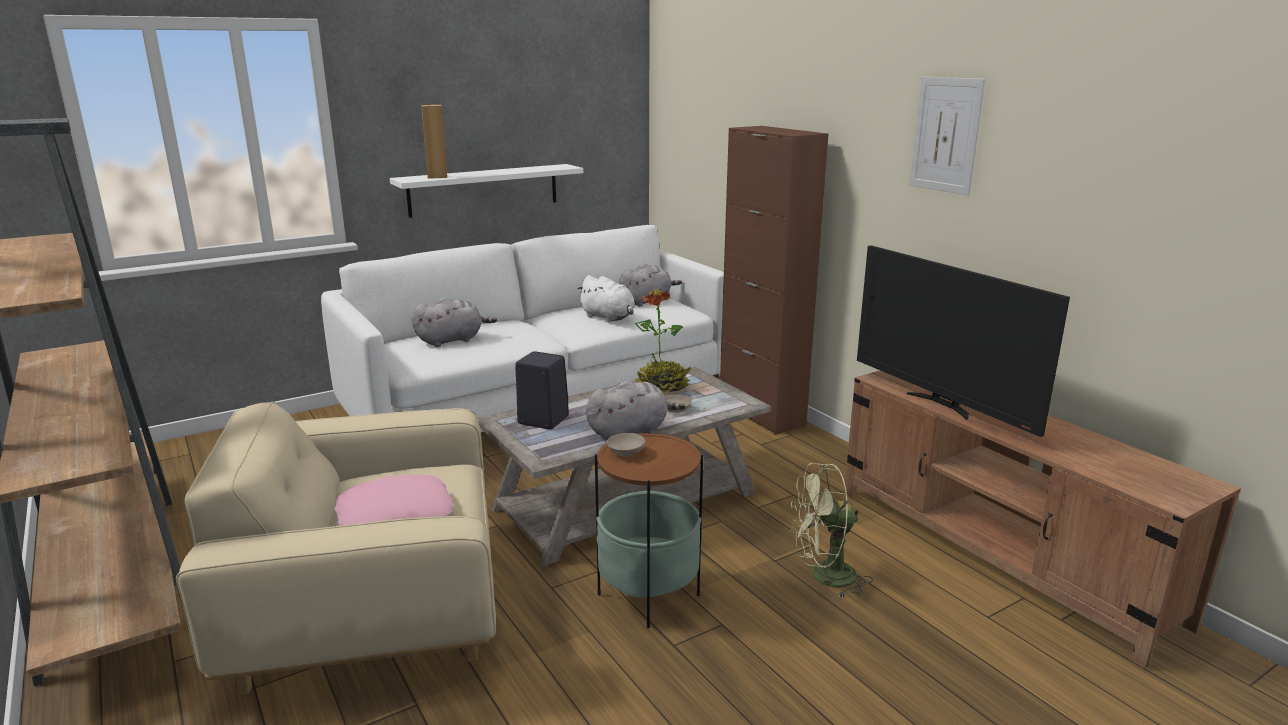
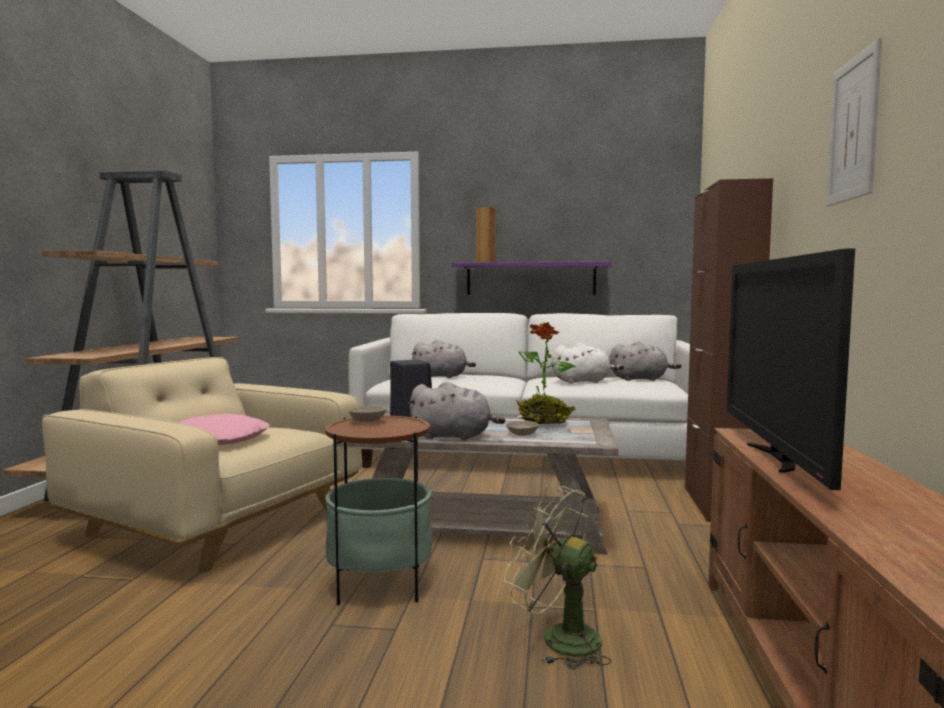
camera: 40 degrees right, 15 degrees down
white shelf [390,164,583,218] -> purple shelf [451,261,611,295]
white plush toy [577,275,635,322] -> white plush toy turned 90 degrees counterclockwise [552,343,624,384]

